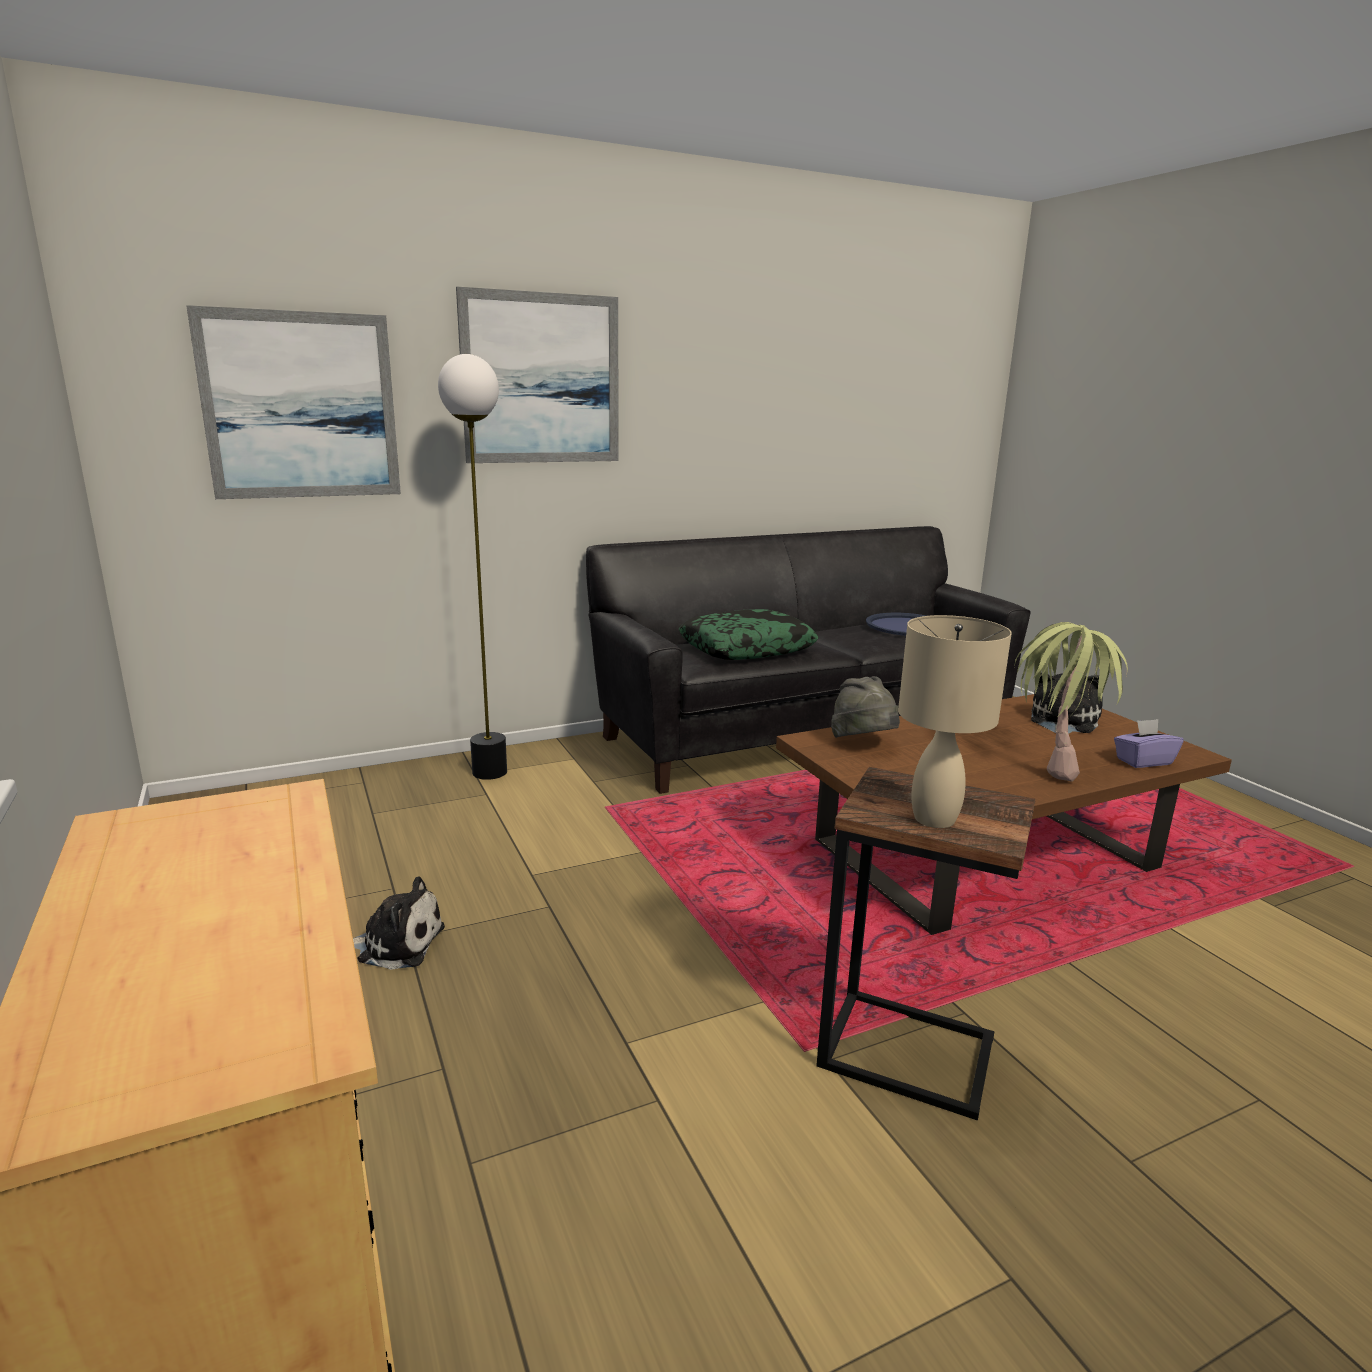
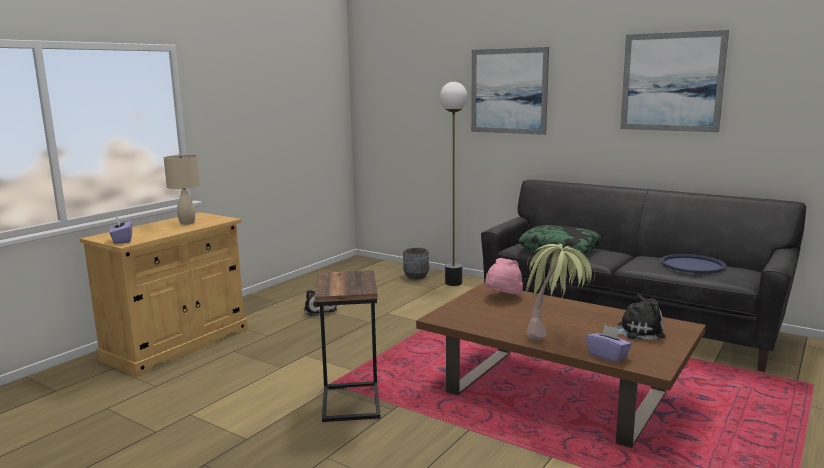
camera: 60 degrees right, 5 degrees down
picture [186,305,401,499] -> picture moved to [620,30,729,132]
grey hat [831,676,900,738] -> pink hat [485,258,523,295]
beige table lamp [898,615,1012,828] -> beige table lamp moved to [164,155,200,225]
none -> purple tissue box [109,217,132,244]
none -> grey planter [403,247,429,279]

